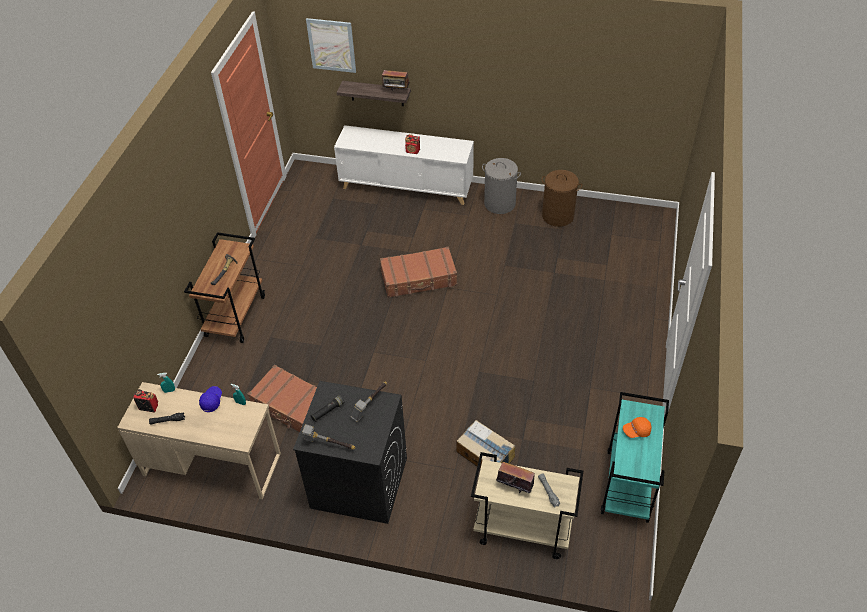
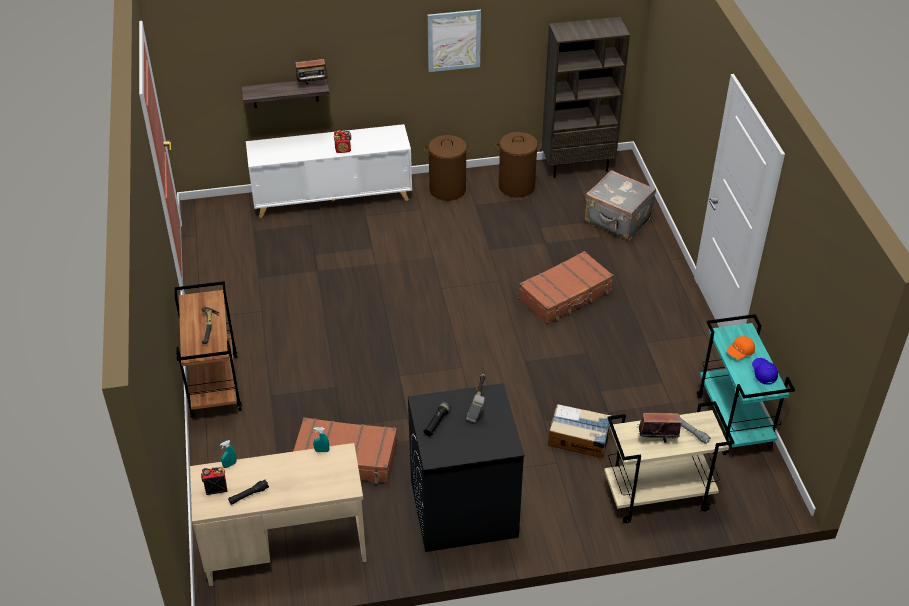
camera: 25 degrees left, 5 degrees down
blue cap [199,386,222,412] -> blue cap moved to [752,358,778,385]
hammer [302,424,355,450] -> none
picture [306,18,356,73] -> picture moved to [428,10,481,72]
brown suitcase [380,247,457,298] -> brown suitcase moved to [519,251,614,325]
grey laundry basket [482,158,521,214] -> brown laundry basket [424,135,471,201]
none -> brown bookcase [542,17,630,178]
none -> grey suitcase [585,170,656,241]

